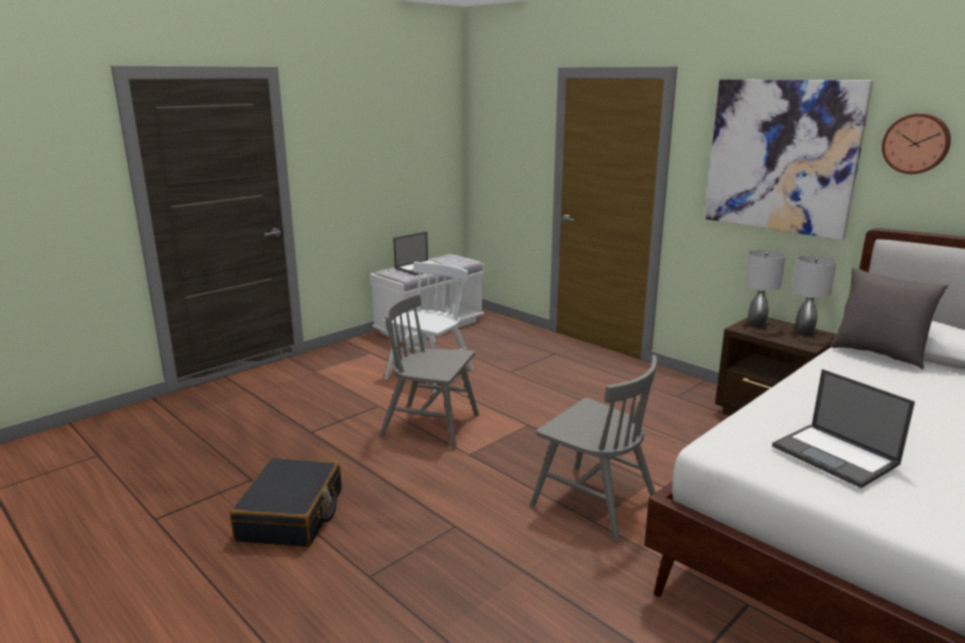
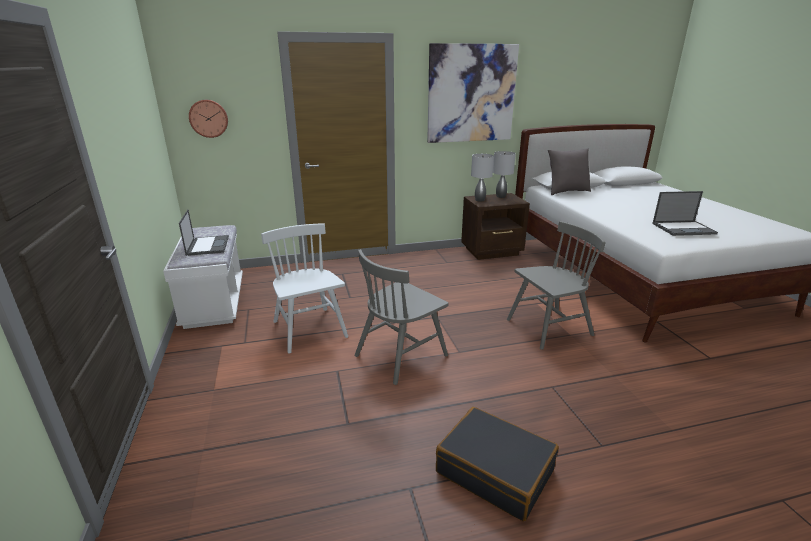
camera: 60 degrees left, 5 degrees up
wall clock [882,113,951,174] -> wall clock moved to [189,100,228,138]

